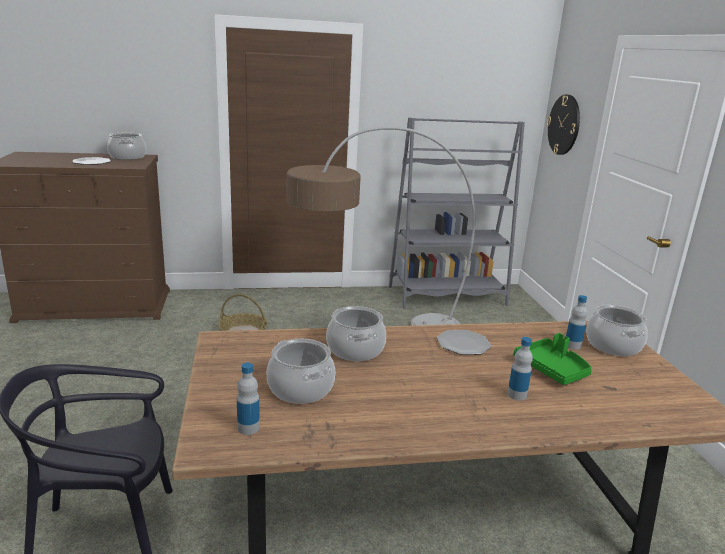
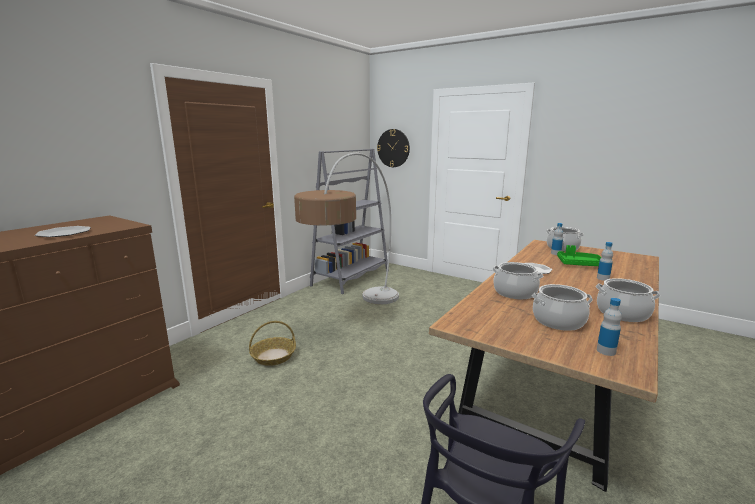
camera: 45 degrees left, 5 degrees down
cooking pot [107,133,146,160] -> cooking pot moved to [596,278,660,322]

